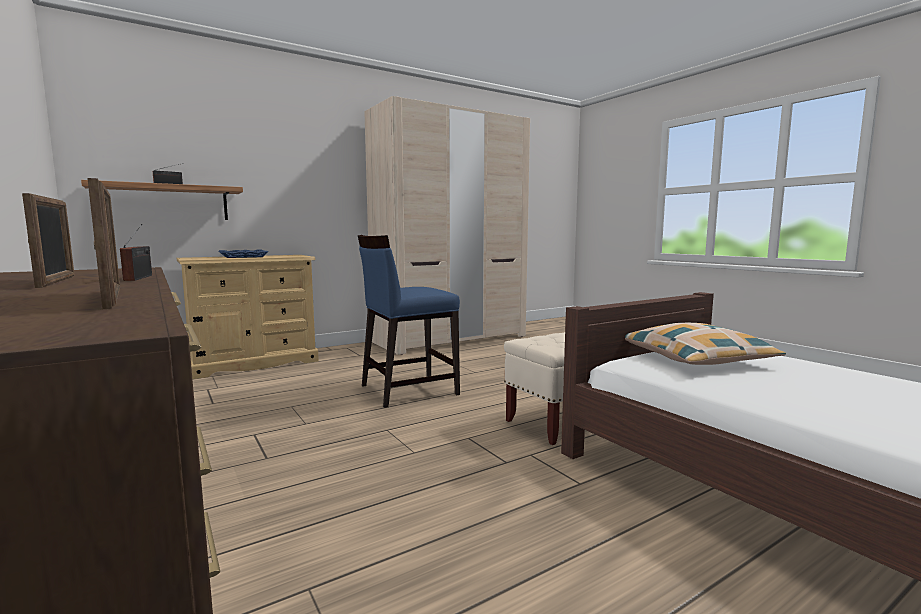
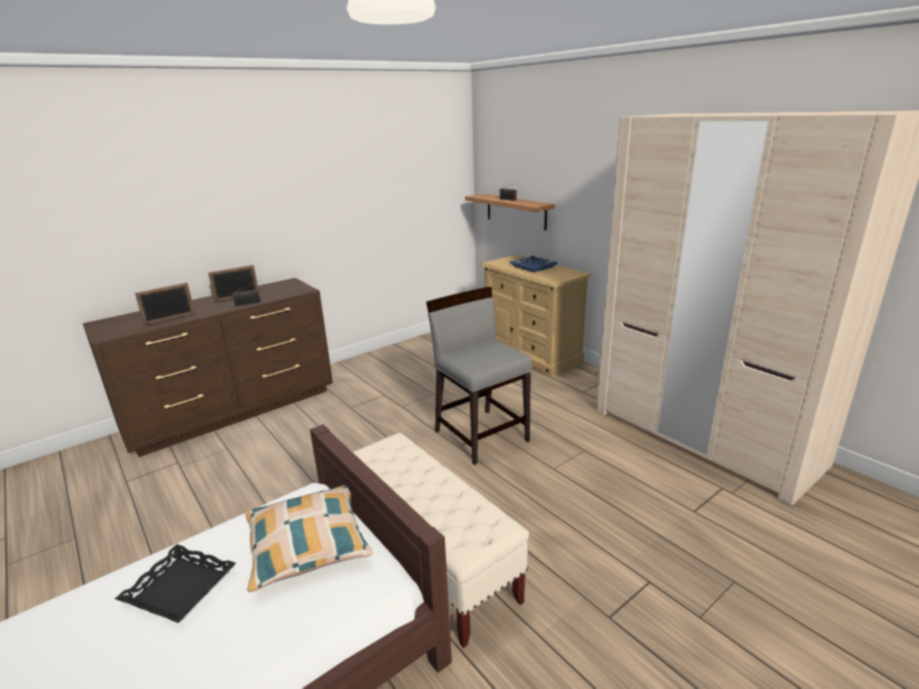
camera: 85 degrees right, 15 degrees up
blue chair [358,235,460,408] -> grey chair [426,287,532,465]
none -> black tray [115,544,236,623]

